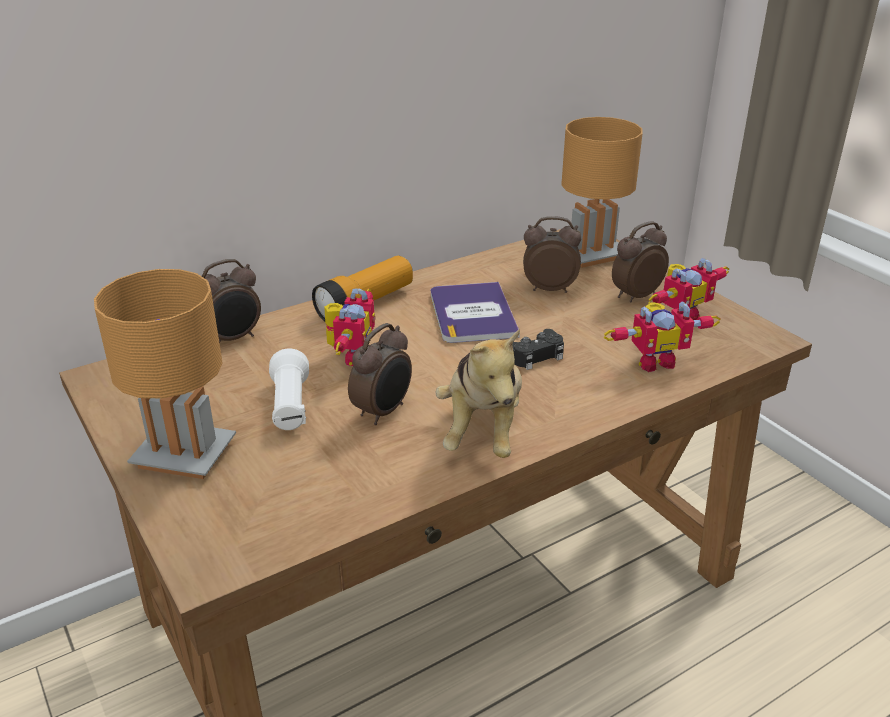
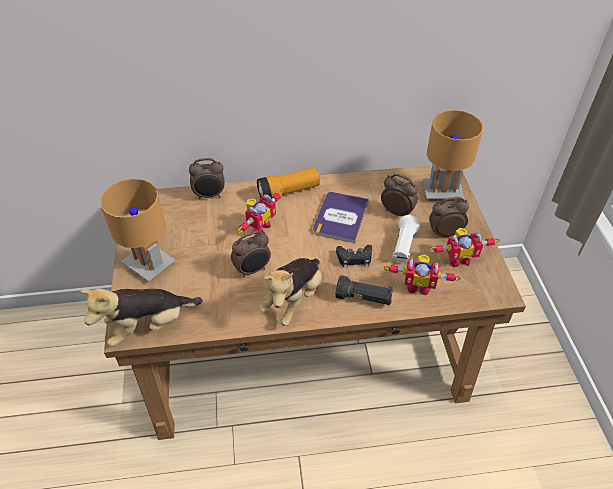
camera: 25 degrees right, 15 degrees up
white flashlight [269,349,309,430] -> white flashlight moved to [392,215,420,263]
none -> plush toy [80,288,203,347]
none -> black flashlight [335,275,393,305]

